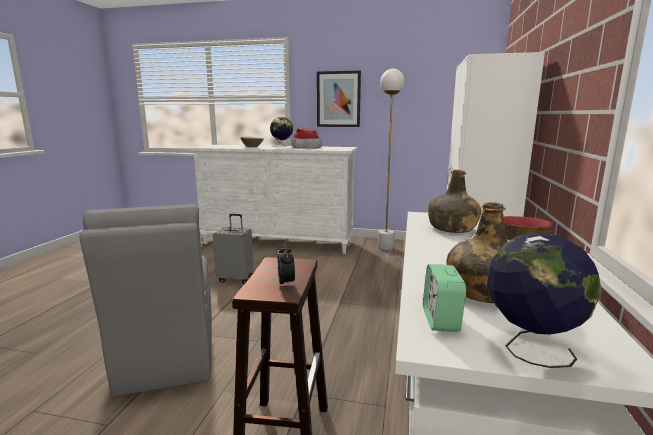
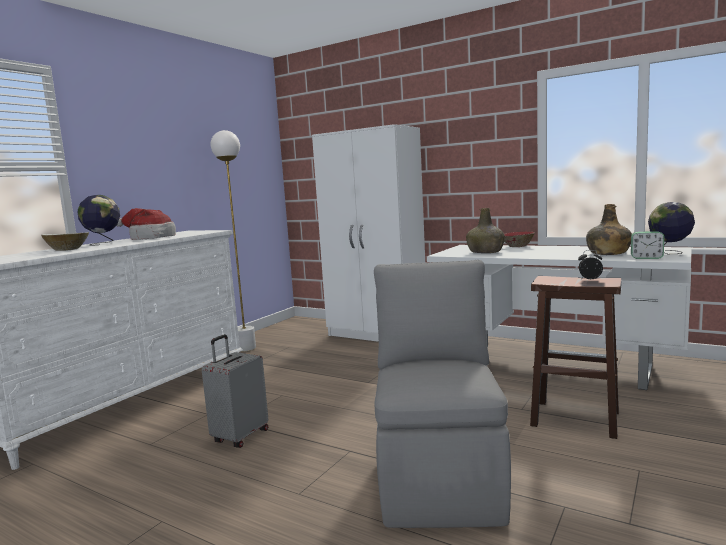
camera: 70 degrees left, 5 degrees down
grey chair [79,204,212,396] -> grey chair turned 90 degrees counterclockwise [374,260,511,528]
picture [317,71,361,127] -> none

